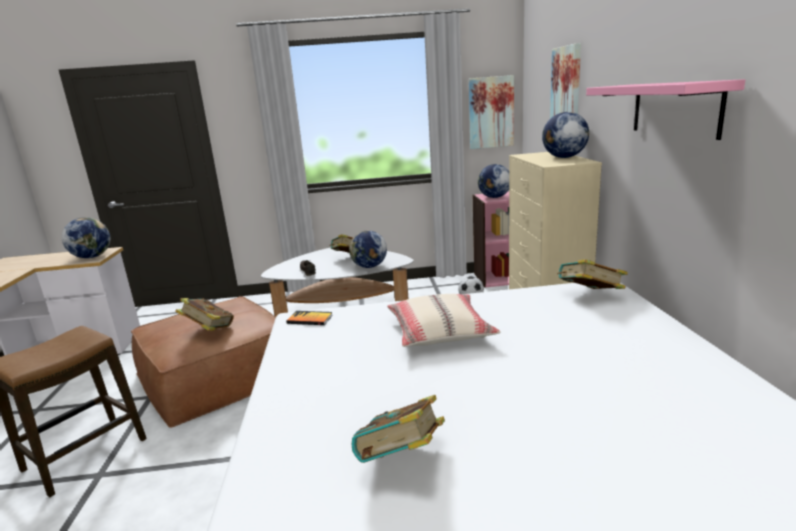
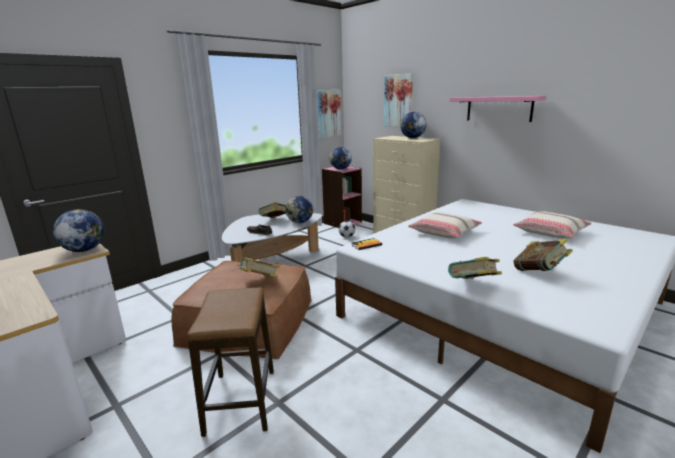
camera: 40 degrees left, 0 degrees up
book [557,259,628,289] -> book moved to [448,257,502,279]
none -> beige pillow [513,211,592,238]

